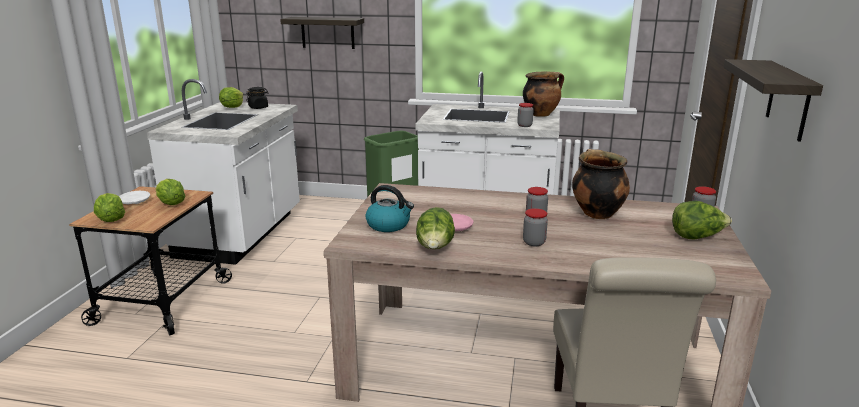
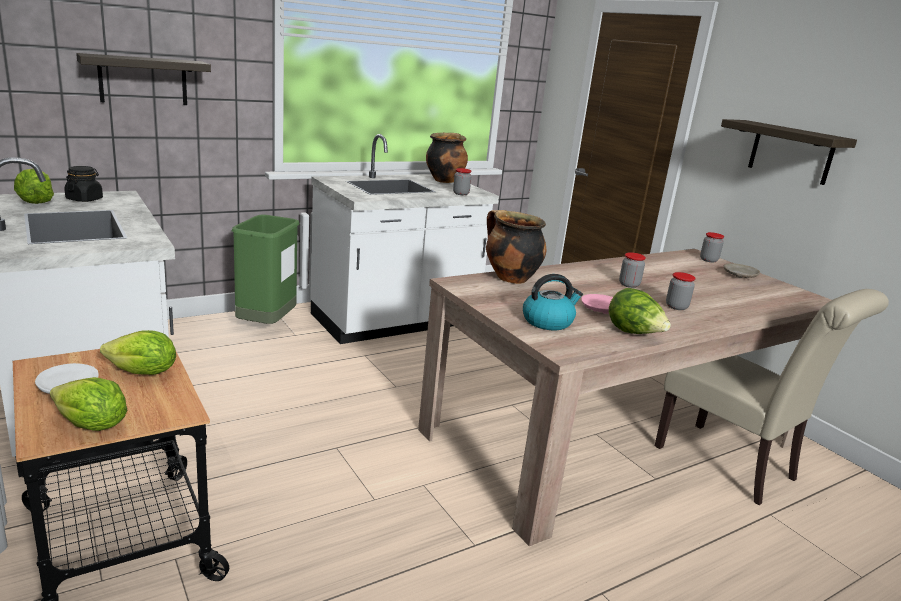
camera: 45 degrees left, 0 degrees up
cooking pot [572,149,630,219] -> cooking pot moved to [486,210,546,284]
lettuce [672,201,732,239] -> beige plate [724,263,760,278]

